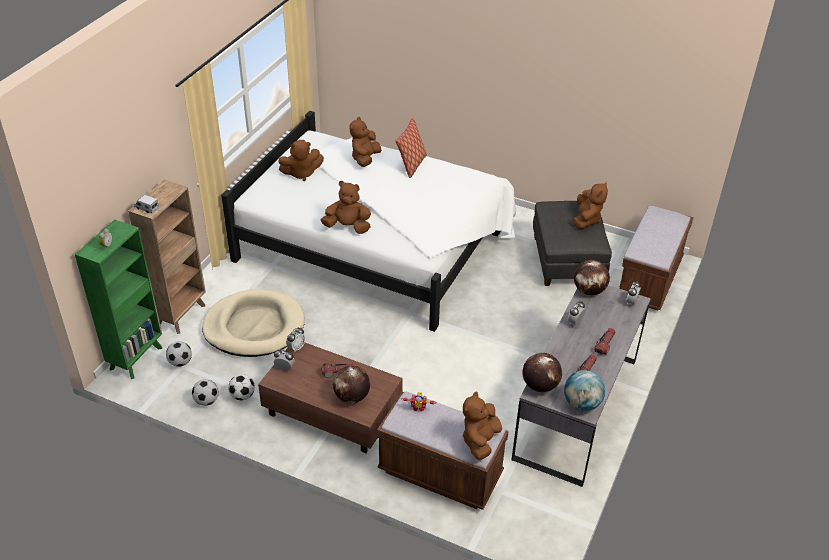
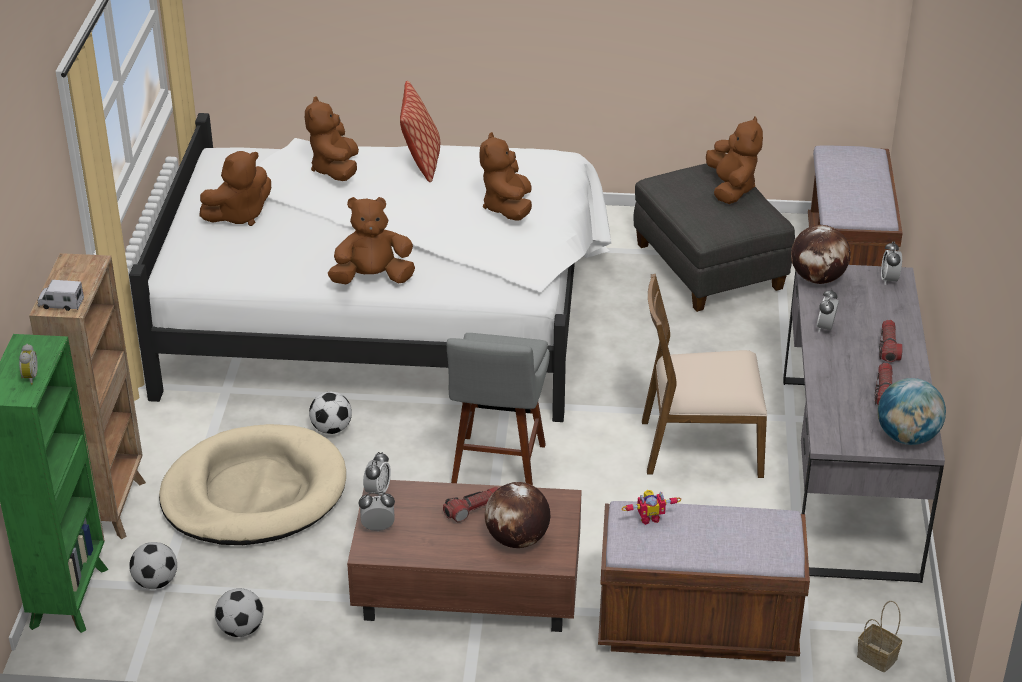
camera: 20 degrees left, 5 degrees down
football [228,374,255,400] -> football moved to [309,392,352,434]
brown plush toy [463,391,502,460] -> brown plush toy moved to [479,132,532,221]
globe [522,353,562,392] -> none
none -> grey stool [447,333,550,485]
none -> brown chair [642,273,767,478]
none -> basket [857,601,902,672]

